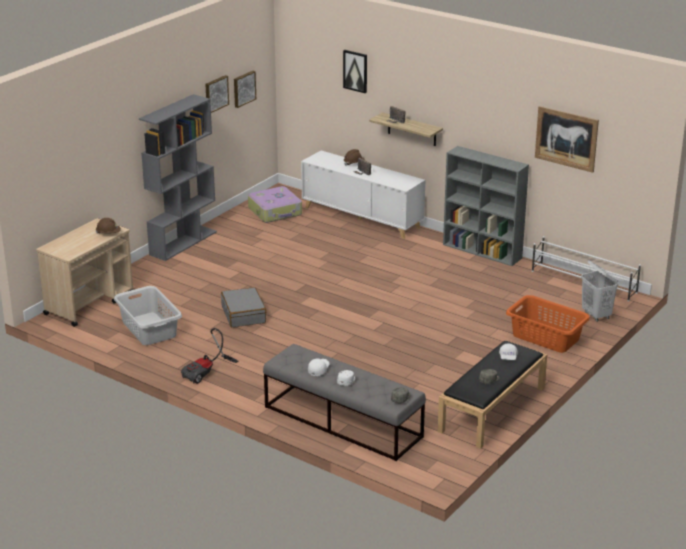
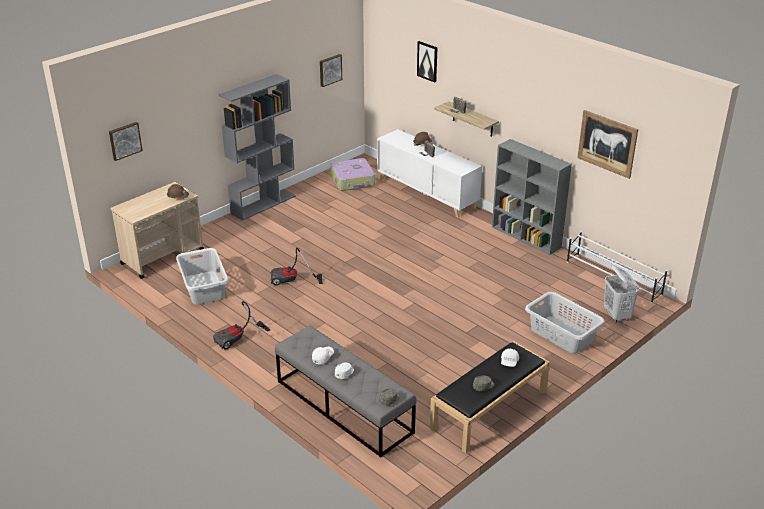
camera: 10 degrees right, 5 degrees up
picture [205,75,229,113] -> picture moved to [109,122,143,161]
grey suitcase [221,287,266,327] -> vacuum cleaner [271,247,323,285]
orange laundry basket [506,295,590,353] -> grey laundry basket [525,292,605,353]

